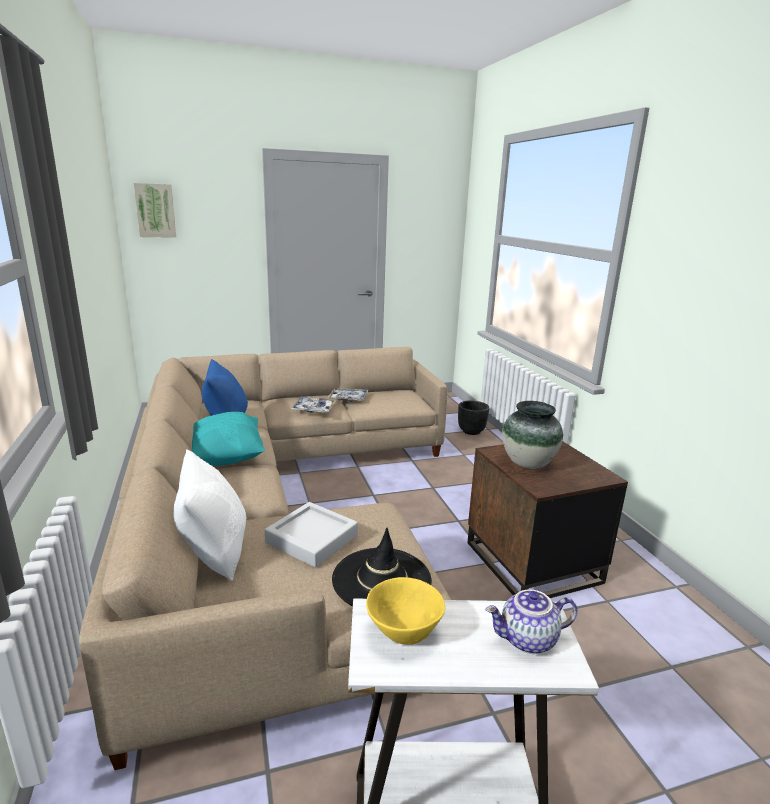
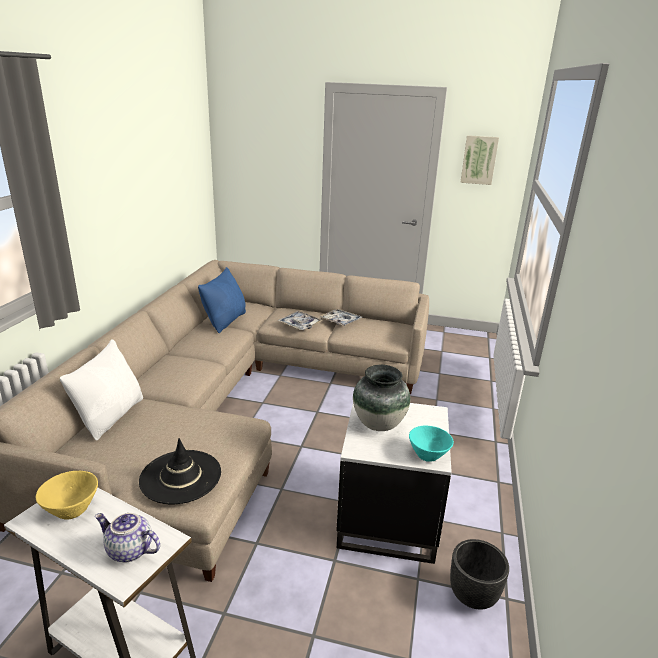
camera: 30 degrees right, 5 degrees up
picture [134,183,176,238] -> picture moved to [460,135,499,185]
turquoise pillow [192,412,265,466] -> none
grey tray [265,502,358,568] -> none
black planter [458,401,489,435] -> black planter moved to [450,539,509,609]
brown side table [468,441,628,598] -> white side table [336,403,452,564]
none -> turquoise bowl [409,426,454,462]

